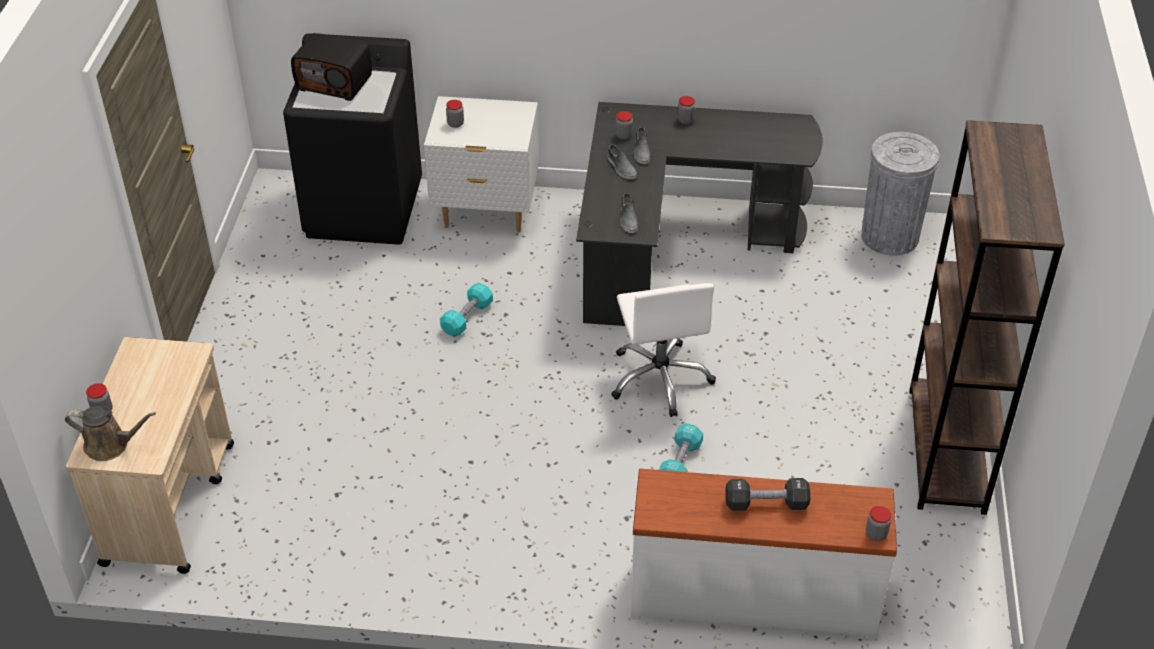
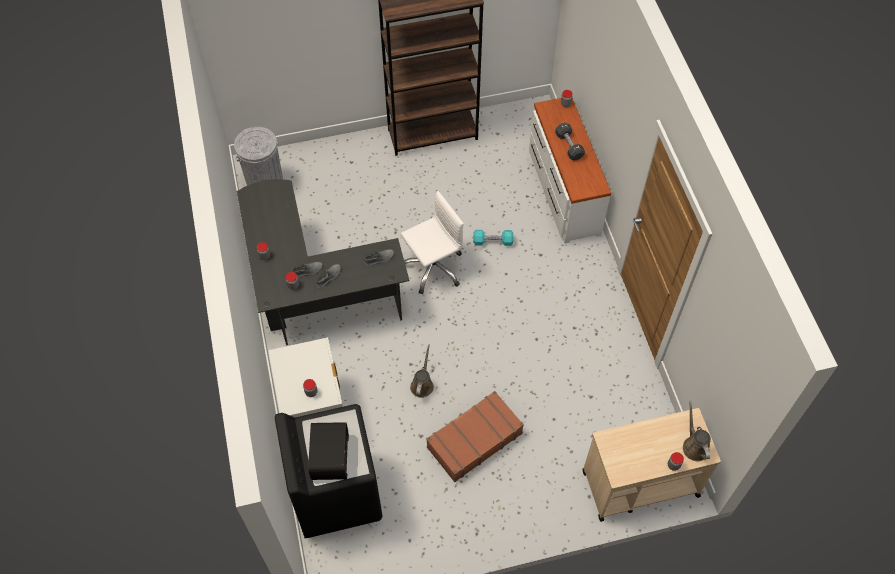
camera: 110 degrees left, 15 degrees up
turquoise dumbbell [440,283,493,337] -> brown watering can [410,345,434,398]
none -> brown suitcase [426,391,524,482]

